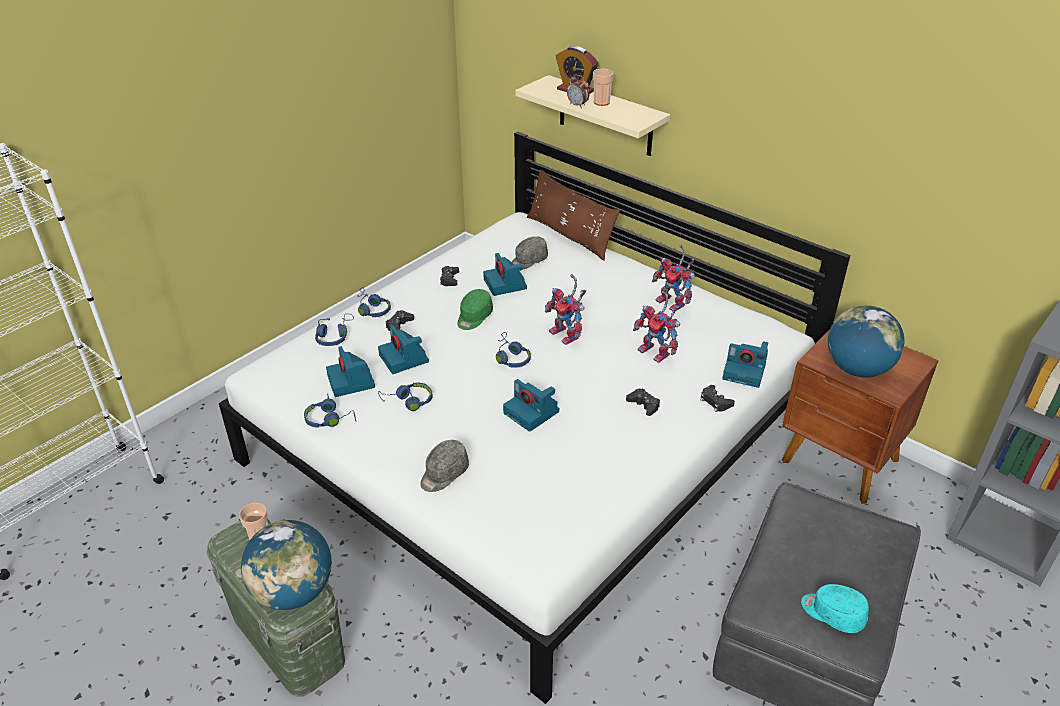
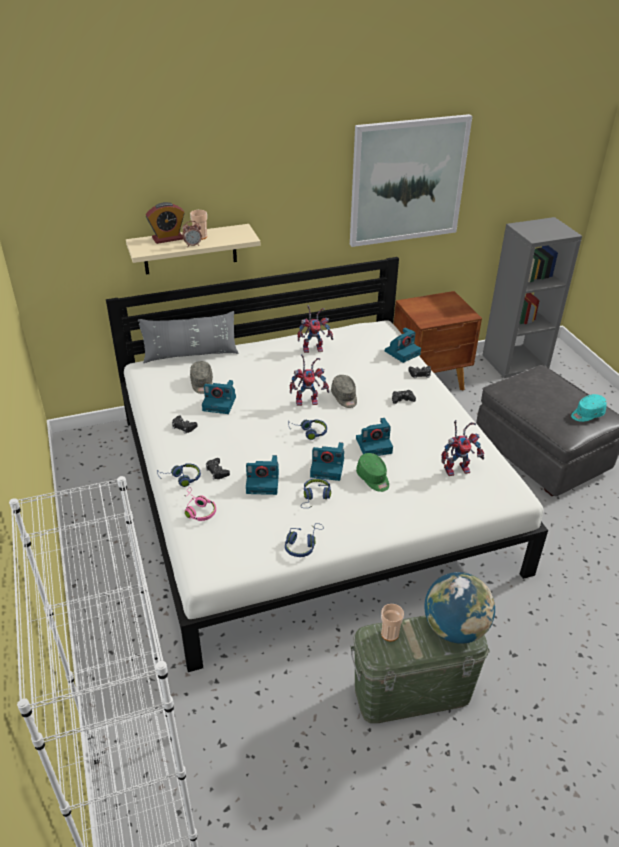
camera: 60 degrees left, 0 degrees up
blue headphones [315,314,354,346] -> pink headphones [185,487,216,521]
camera [326,346,375,397] -> camera moved to [310,442,344,481]
grey cap [420,440,469,492] -> grey cap moved to [331,375,357,408]
green cap [457,289,493,330] -> green cap moved to [356,453,389,492]
brown pillow [527,169,620,261] -> grey pillow [138,311,238,363]
toy robot [633,291,681,363] -> toy robot moved to [441,420,484,476]
globe [828,305,904,378] -> none
none -> picture [350,114,472,247]

